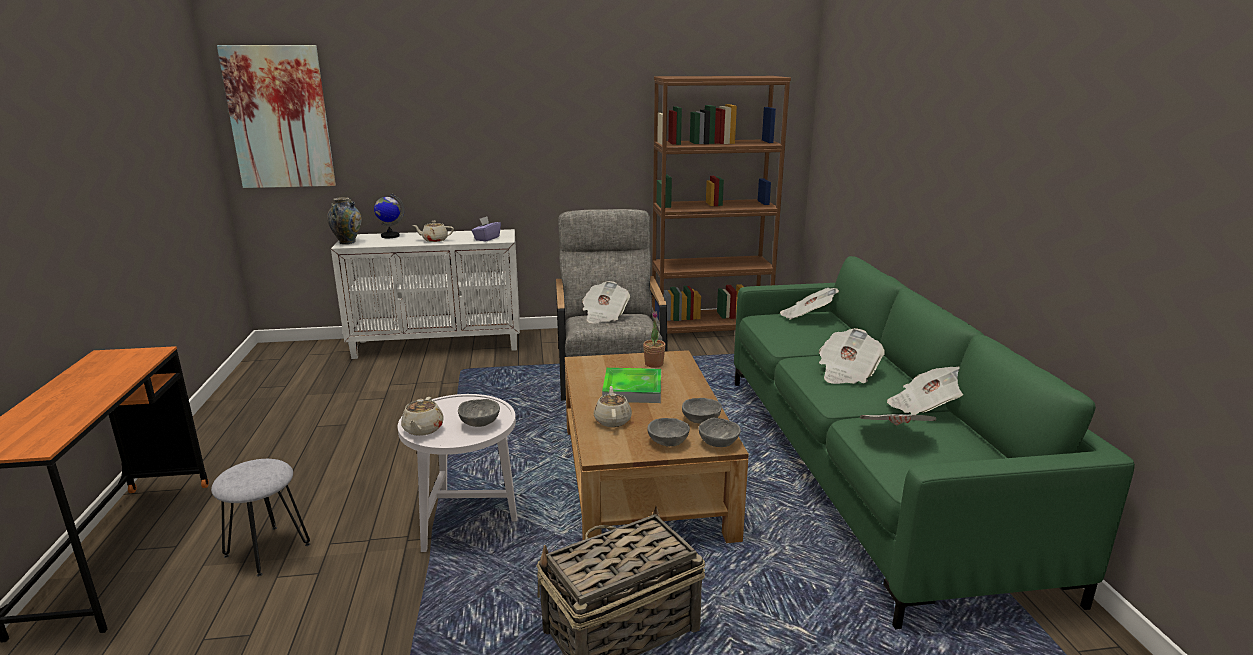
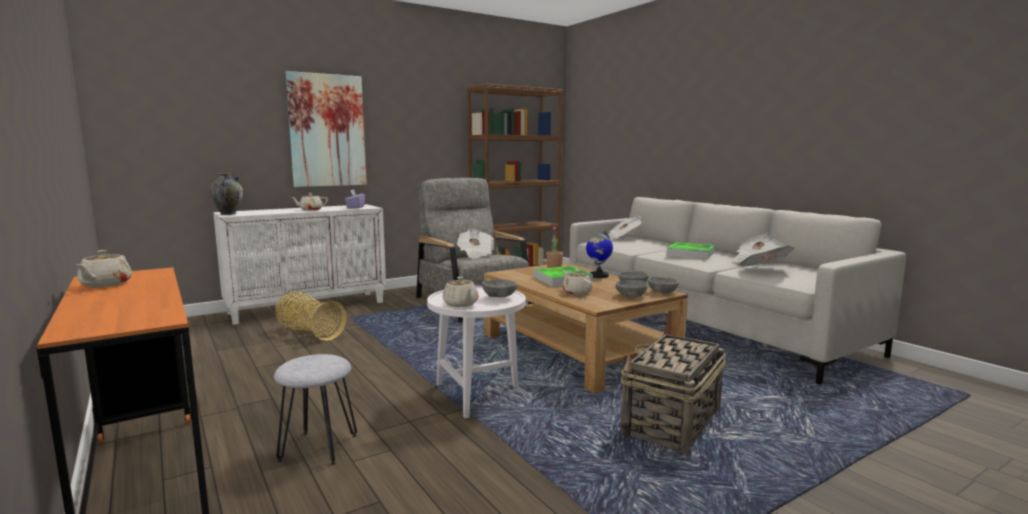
camera: 25 degrees left, 10 degrees down
picture [217,45,336,188] -> picture moved to [286,71,367,187]
globe [374,194,405,238] -> globe moved to [586,231,613,278]
green sofa [734,256,1135,629] -> grey sofa [569,197,906,385]
newspaper [819,328,885,384] -> tray [667,242,715,259]
none -> beige teapot [76,250,132,287]
none -> basket [275,292,347,341]

